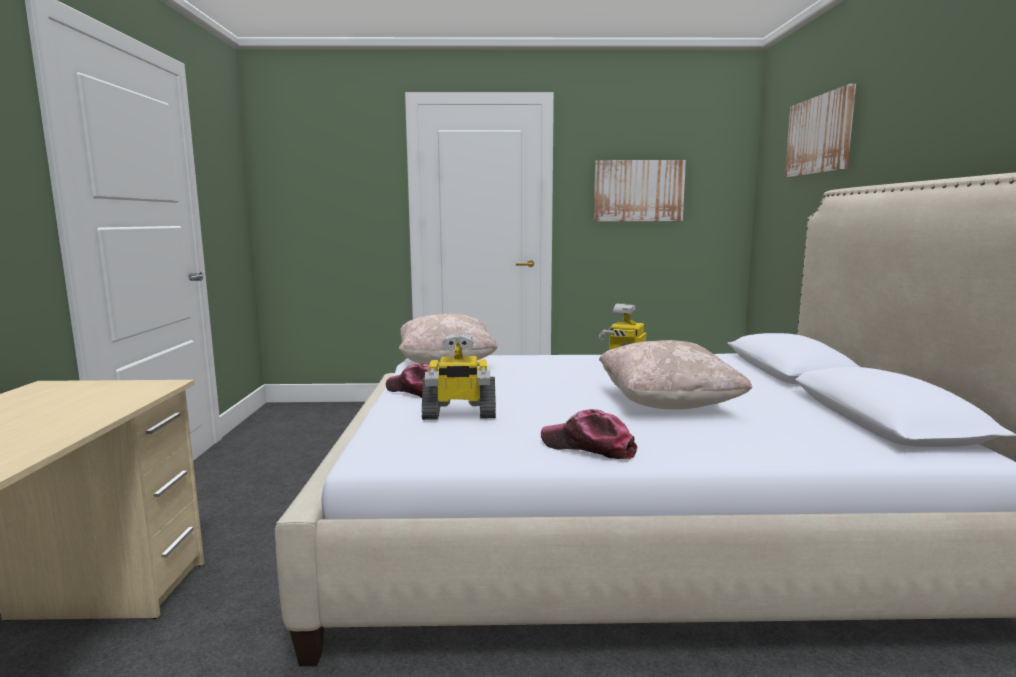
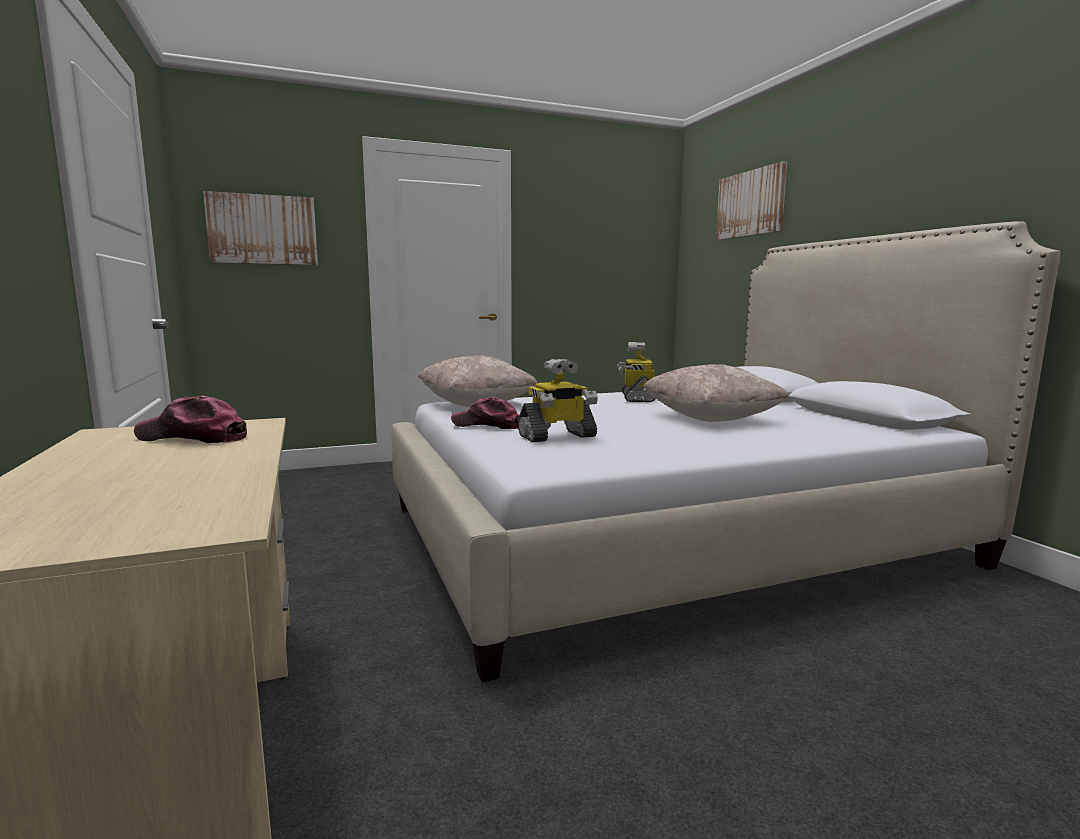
camera: 20 degrees left, 0 degrees up
cap [541,409,637,459] -> cap moved to [134,396,247,443]
picture [594,160,686,221] -> picture moved to [203,191,318,265]

